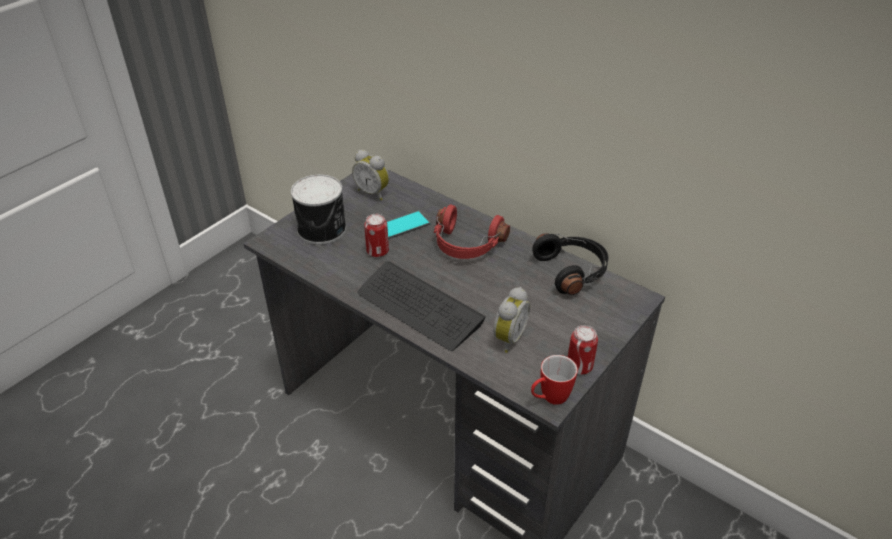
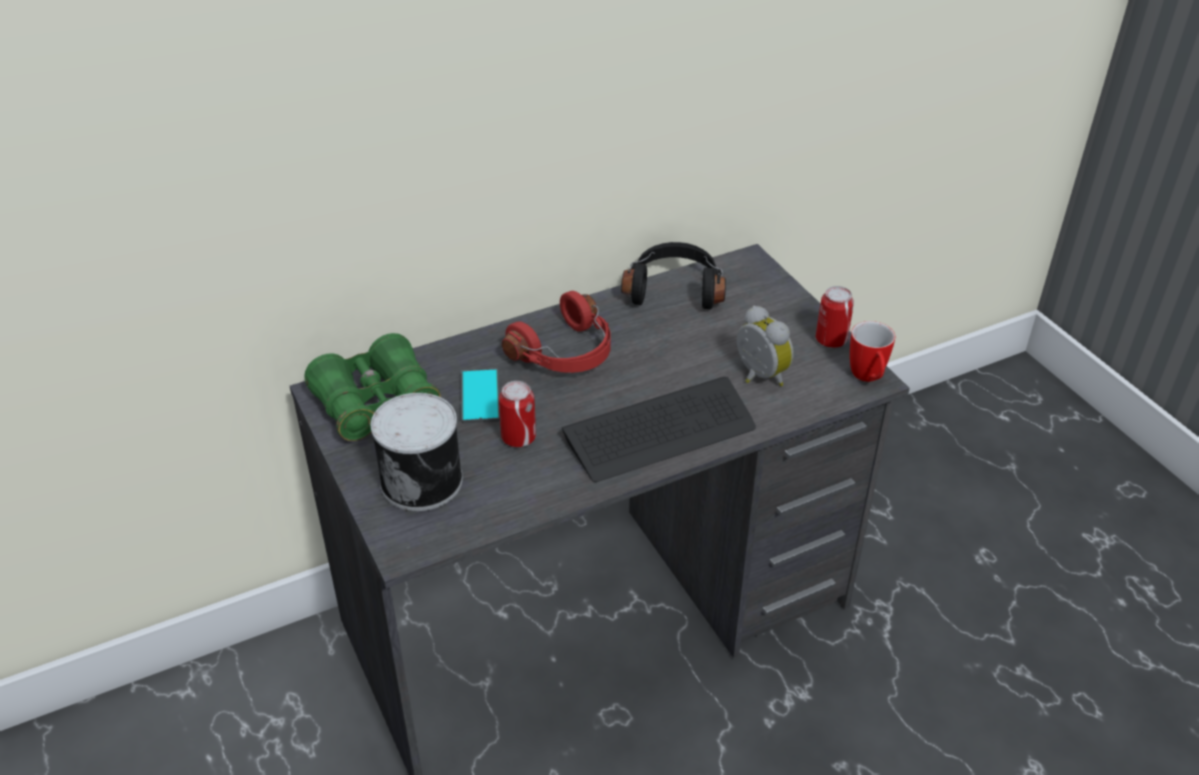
camera: 65 degrees left, 0 degrees up
alarm clock [352,150,389,200] -> green binoculars [304,333,441,441]

